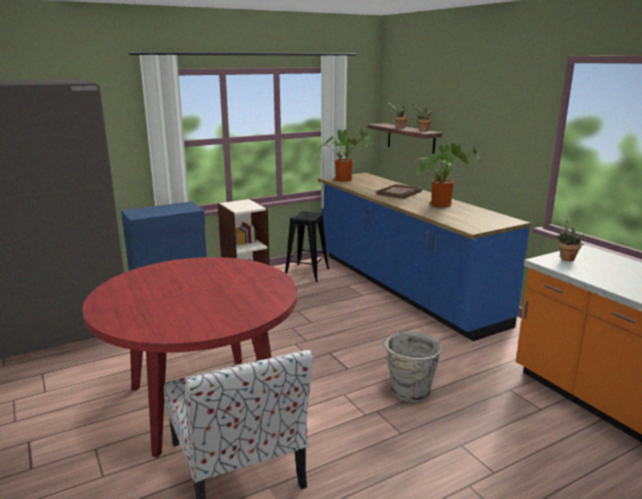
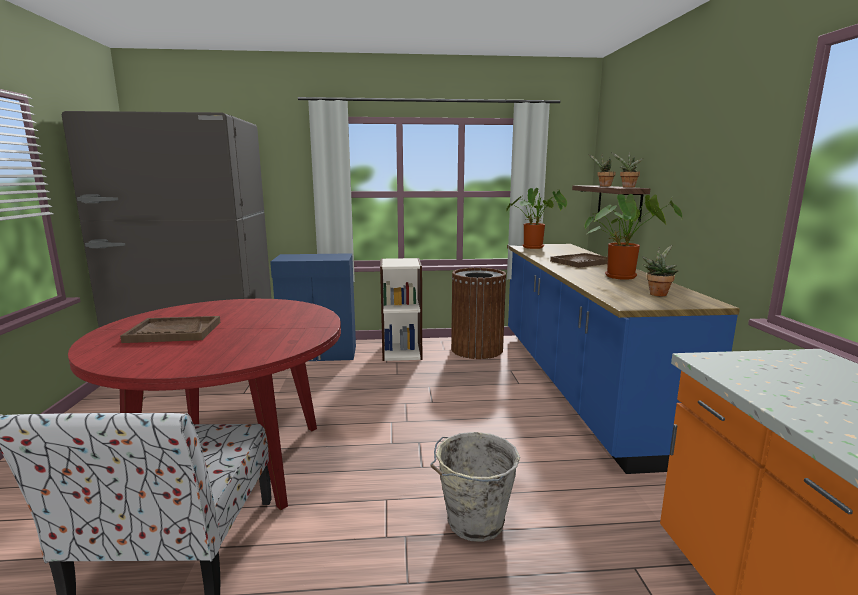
camera: 25 degrees right, 5 degrees down
black stool [285,211,329,282] -> brown trash can [451,268,506,359]
potted plant [554,215,584,261] -> potted plant moved to [642,245,679,296]
none -> brown tray [120,316,220,343]

